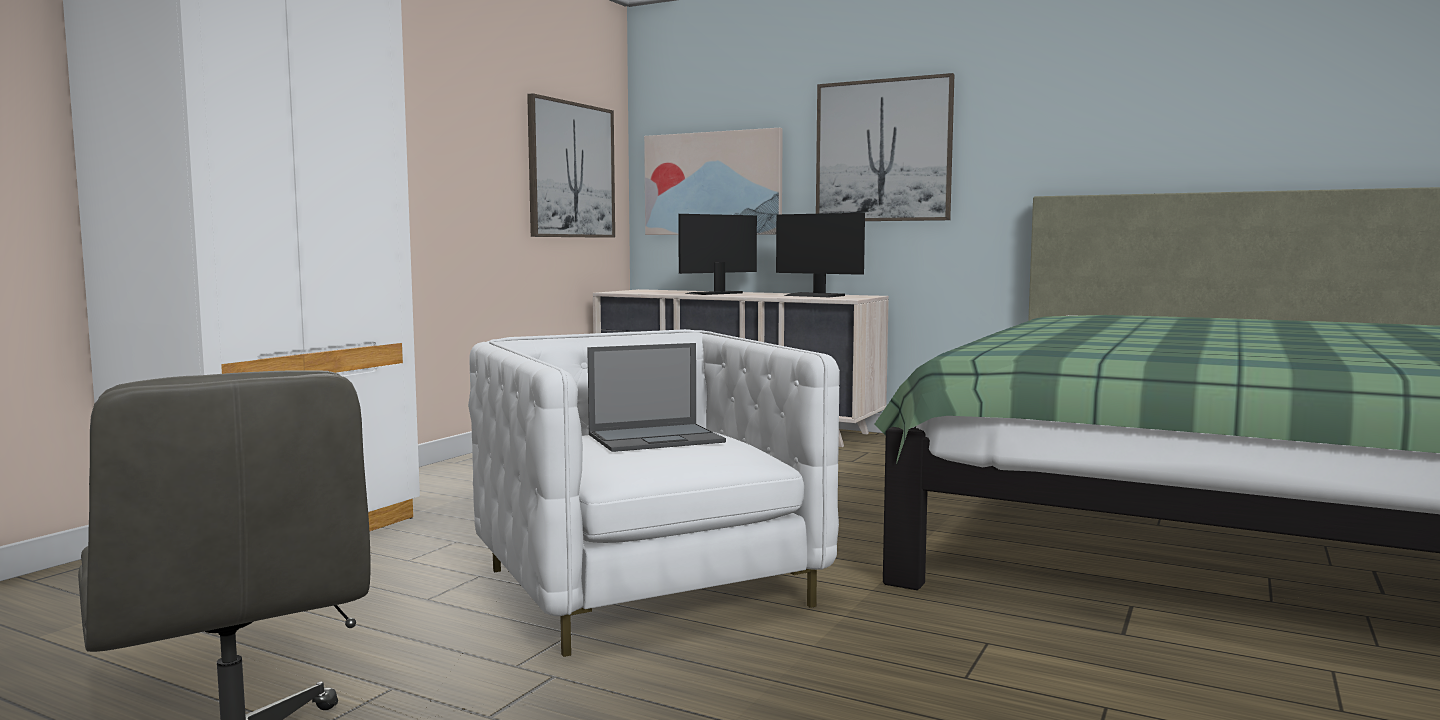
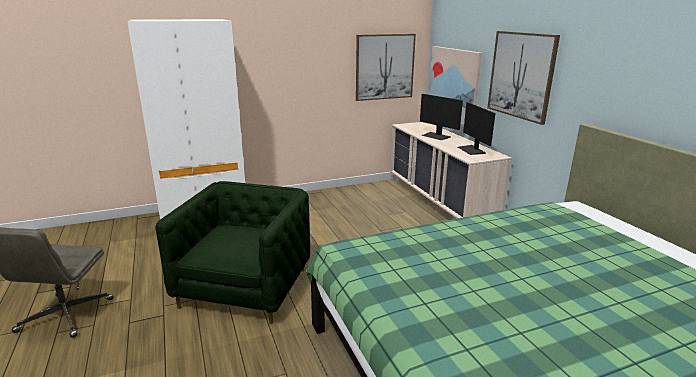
camera: 40 degrees right, 15 degrees up
white armchair [468,329,840,657] -> green armchair [155,181,310,324]
laptop [587,343,726,452] -> none
monitor [678,214,757,295] -> monitor turned 135 degrees counterclockwise [420,94,463,140]

